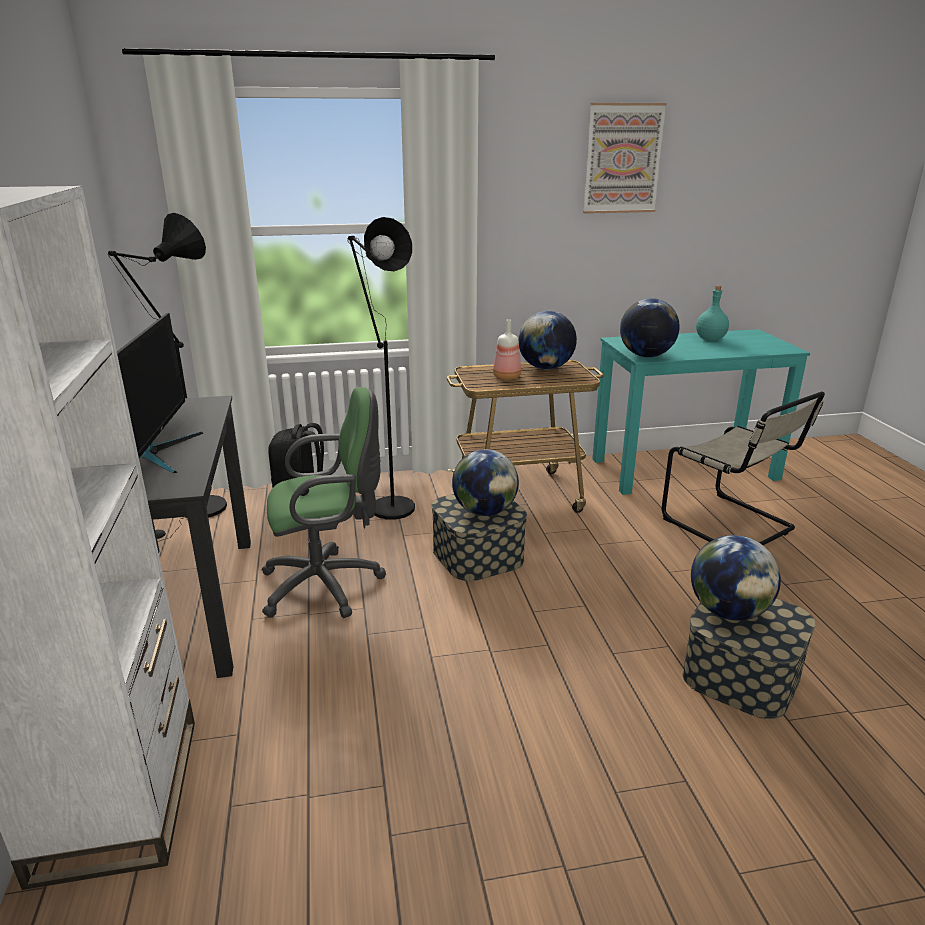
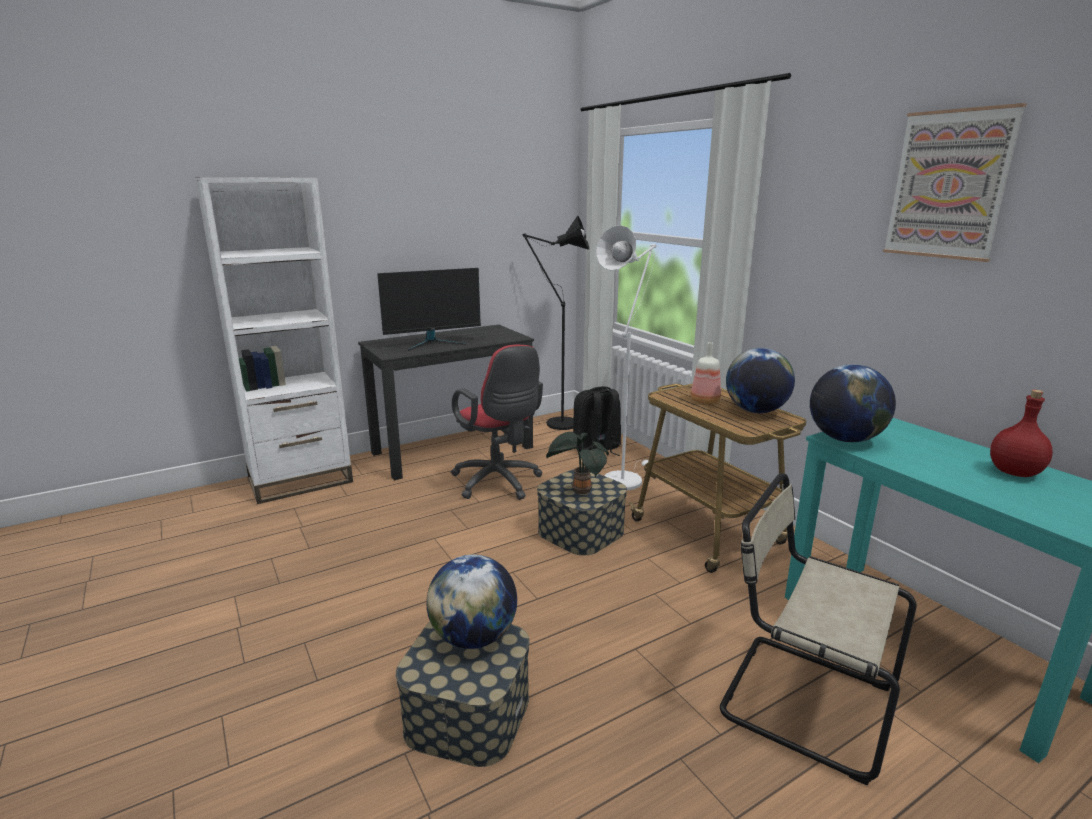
camera: 70 degrees right, 5 degrees down
green office chair [261,387,386,618] -> red office chair [451,345,543,500]
black floor lamp [347,217,415,520] -> white floor lamp [596,225,659,490]
globe [452,449,519,516] -> potted plant [545,432,609,495]
beige chair [662,391,825,545] -> beige chair turned 90 degrees clockwise [720,473,917,785]
turquoise bottle [696,285,729,341] -> red bottle [990,390,1053,477]

